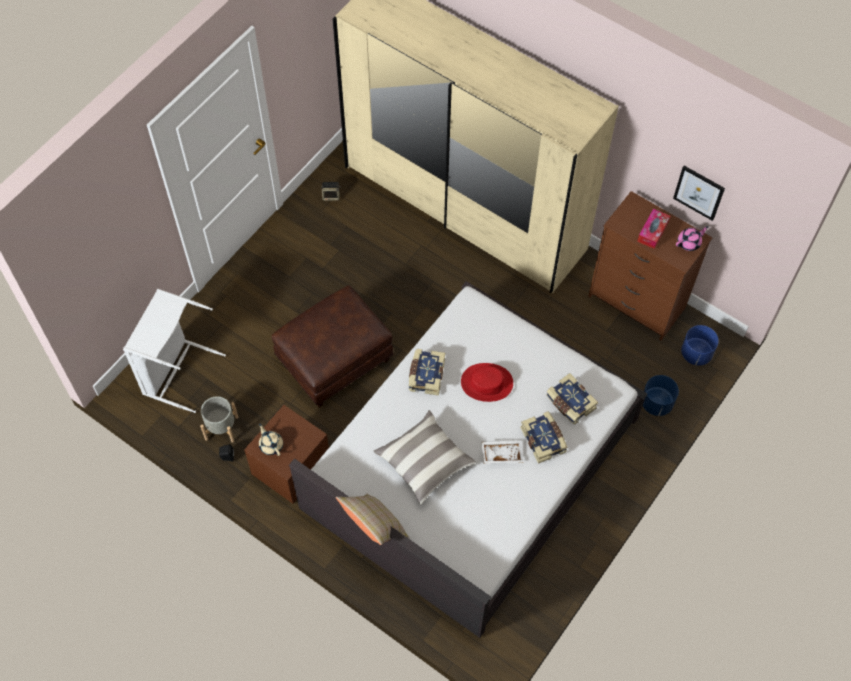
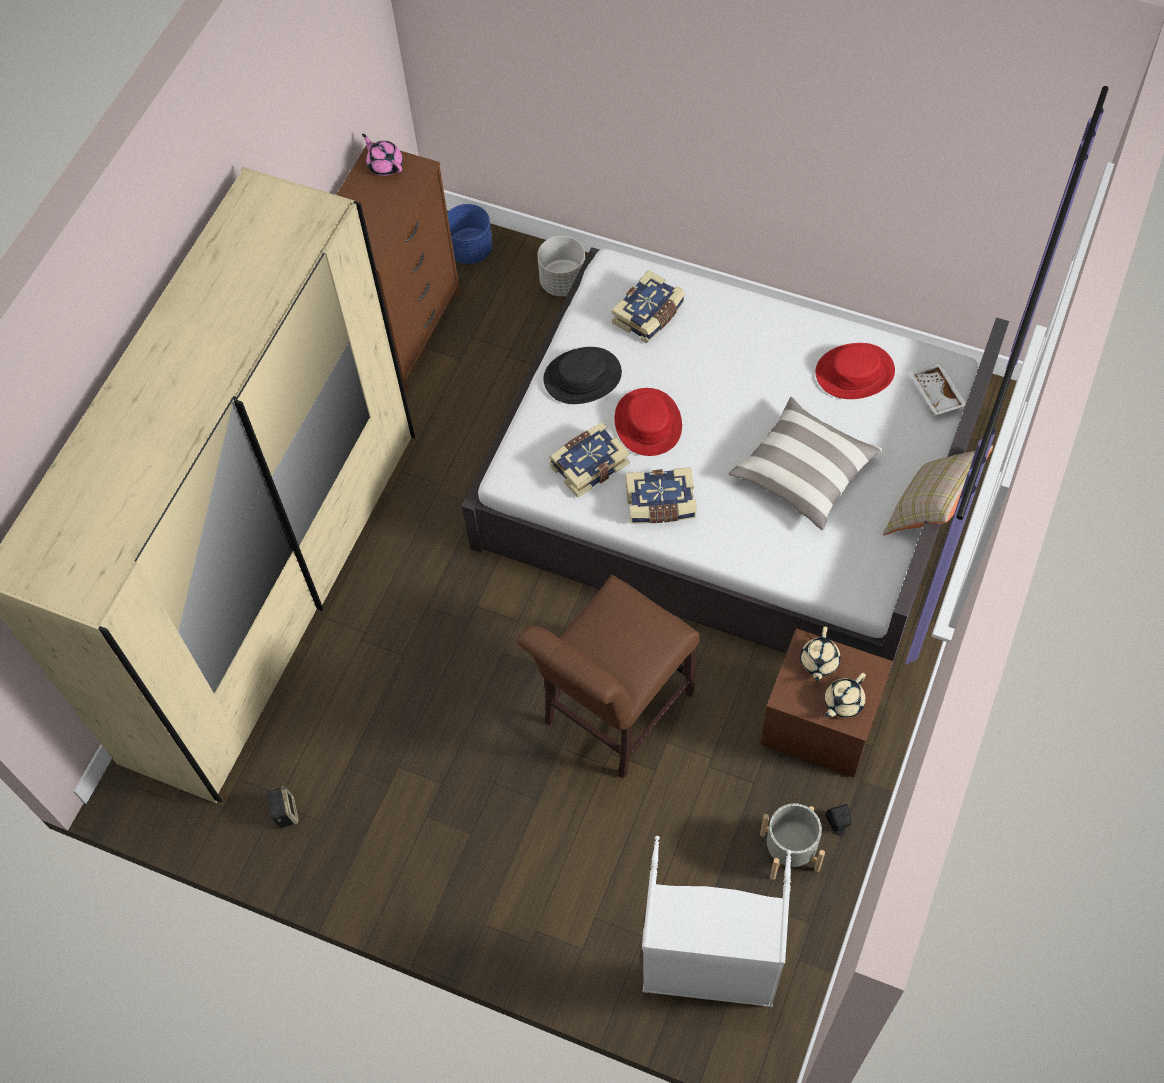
camera: 100 degrees left, 0 degrees up
brown ottoman [272,285,394,408] -> brown chair [517,575,699,779]
white tray [481,441,523,464] -> white tray moved to [909,364,966,415]
book [520,411,568,464] -> book moved to [549,422,630,498]
tissue box [637,209,670,249] -> none
blue planter [643,375,679,416] -> grey planter [537,236,585,297]
picture [673,166,725,221] -> none
none -> black hat [544,347,622,404]
none -> beige teapot [800,626,841,682]
none -> red hat [816,343,895,399]

